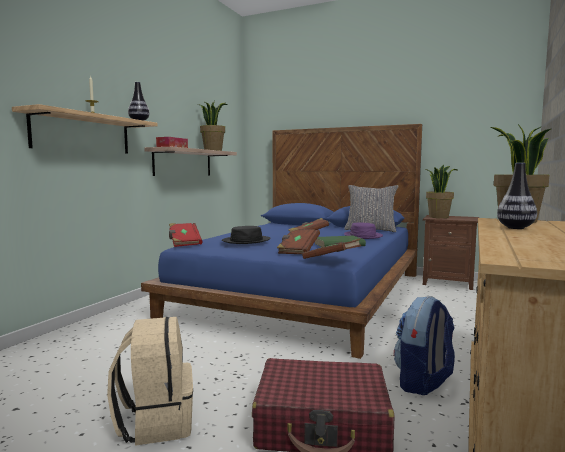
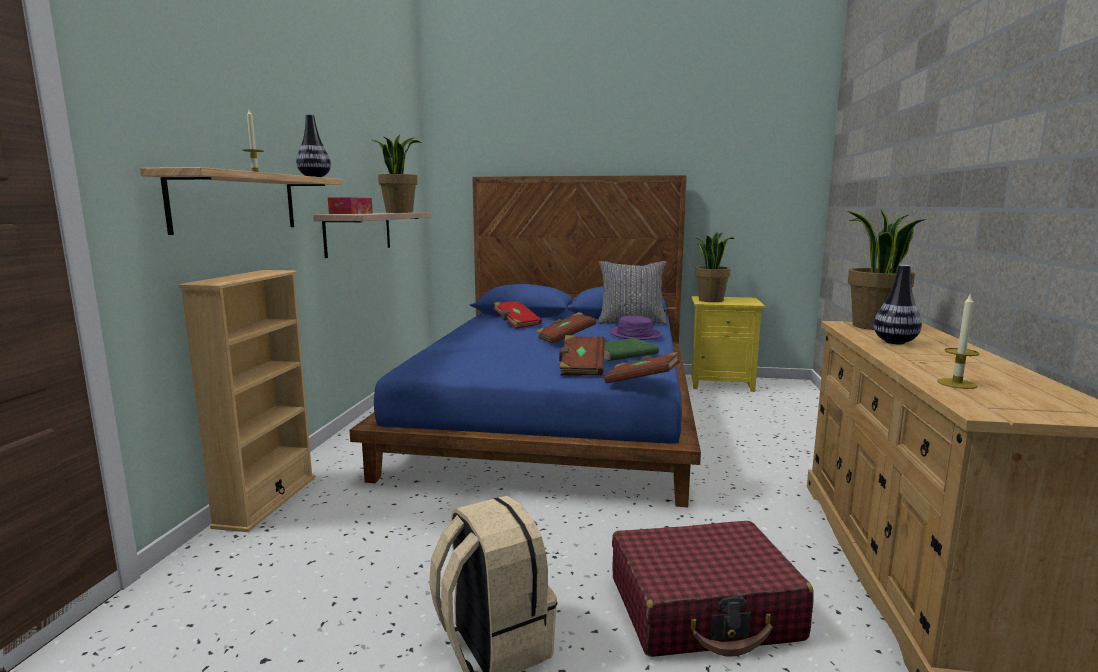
camera: 15 degrees left, 5 degrees up
red book [169,223,202,247] -> red book moved to [494,301,542,329]
black hat [222,226,271,244] -> none
backpack [394,296,455,395] -> none
brown nightstand [423,215,479,290] -> yellow nightstand [691,296,765,392]
none -> beige bookcase [179,270,315,532]
none -> candle [937,293,980,389]

